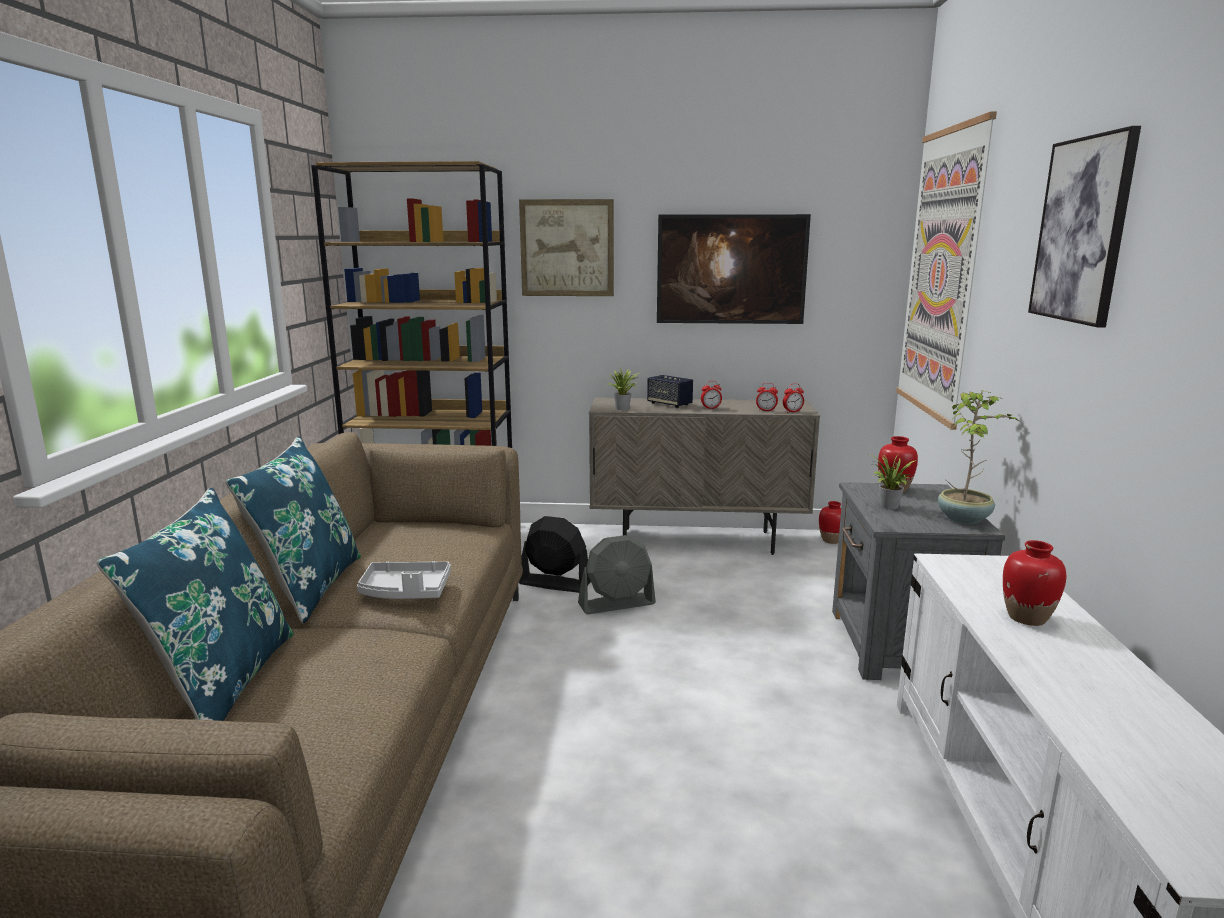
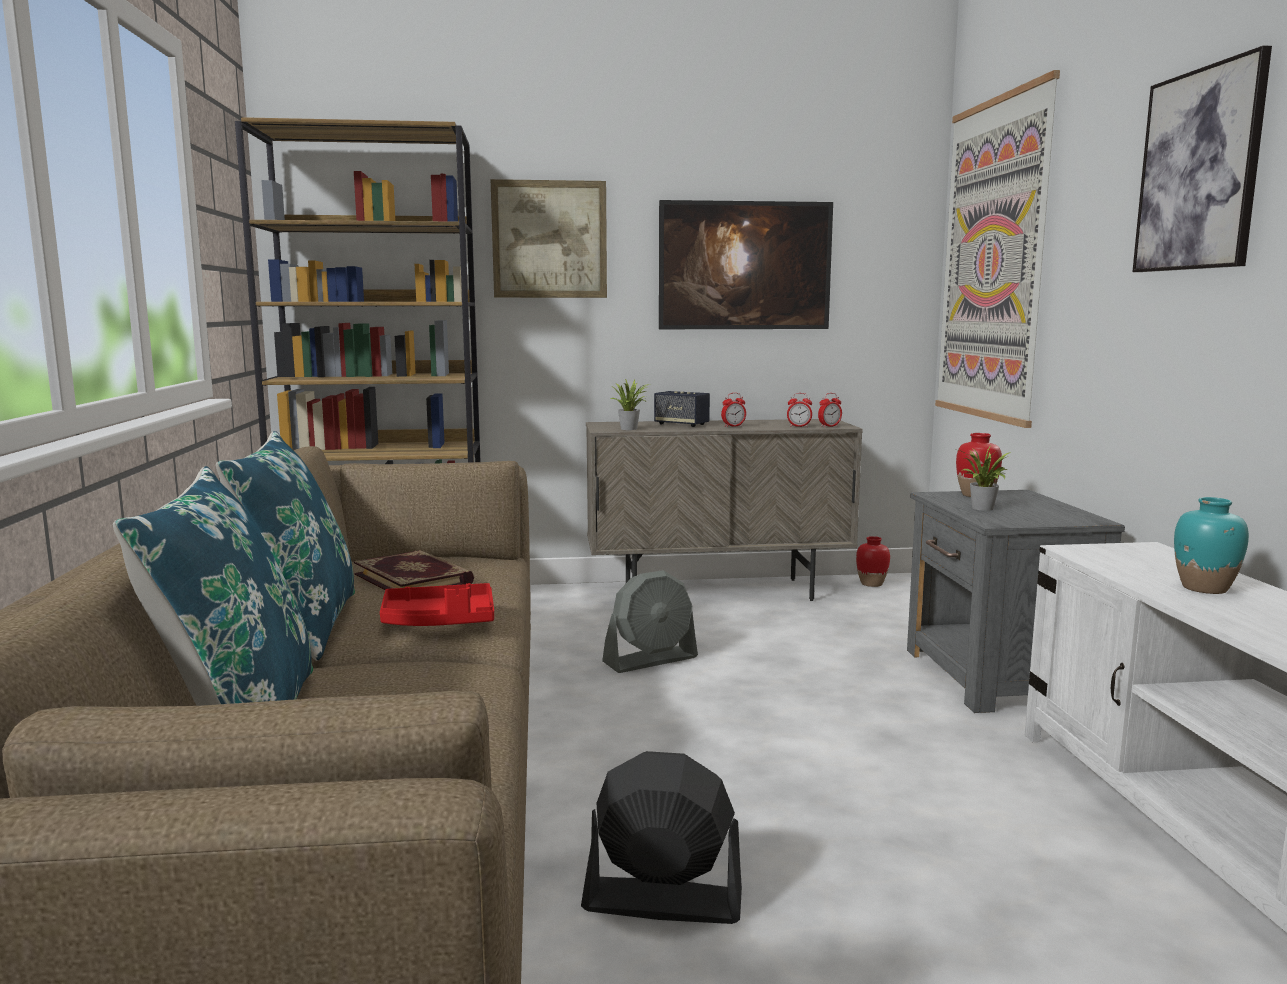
camera: 10 degrees left, 5 degrees down
grey tray [357,561,451,599] -> red tray [380,583,494,626]
black fan [519,516,591,593] -> black fan moved to [581,751,742,924]
potted plant [938,390,1020,524] -> none
red vase [1003,540,1066,626] -> turquoise vase [1174,497,1249,594]
none -> book [354,550,474,590]

